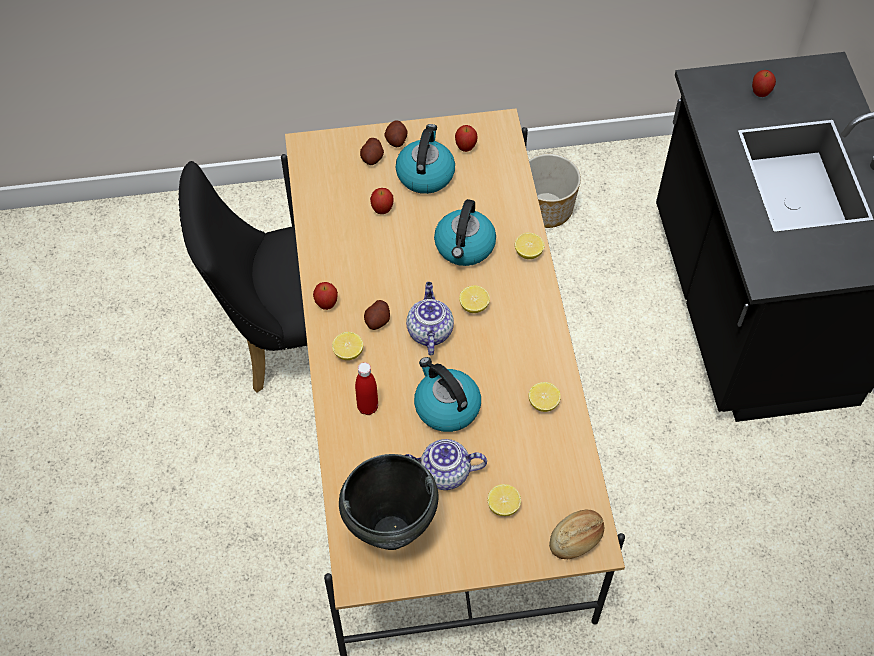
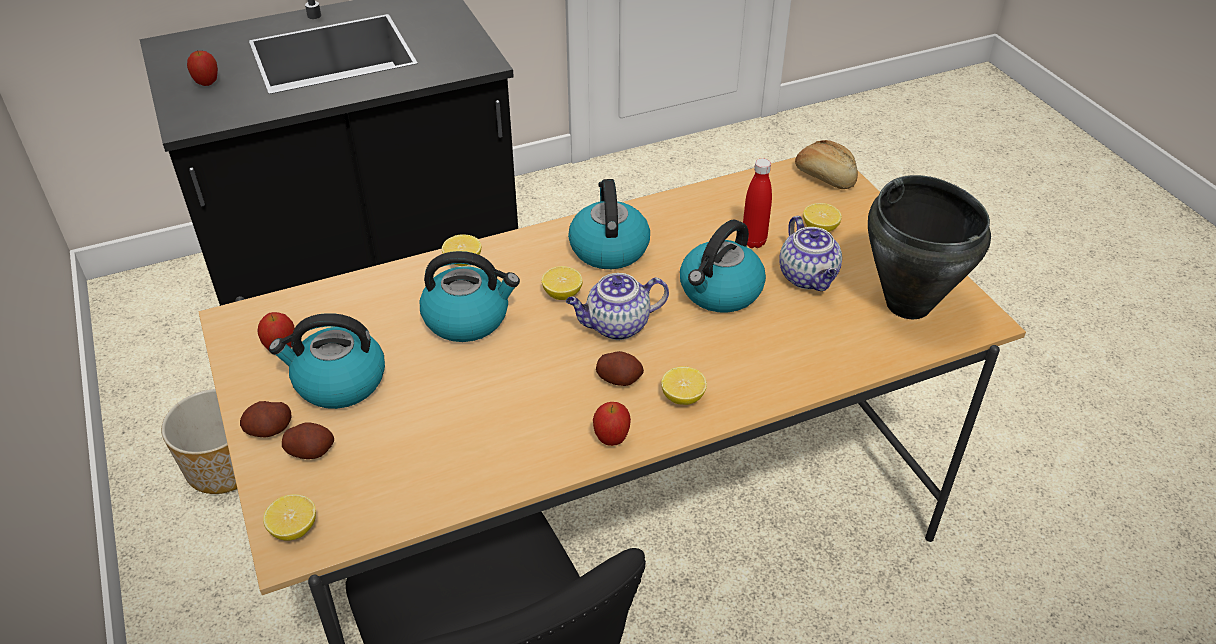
camera: 105 degrees left, 15 degrees down
red bottle [355,362,378,415] -> red bottle moved to [743,158,772,248]
apple [370,188,393,214] -> none
lemon [528,382,561,412] -> lemon moved to [263,494,316,541]
none -> kettle [568,179,650,269]

